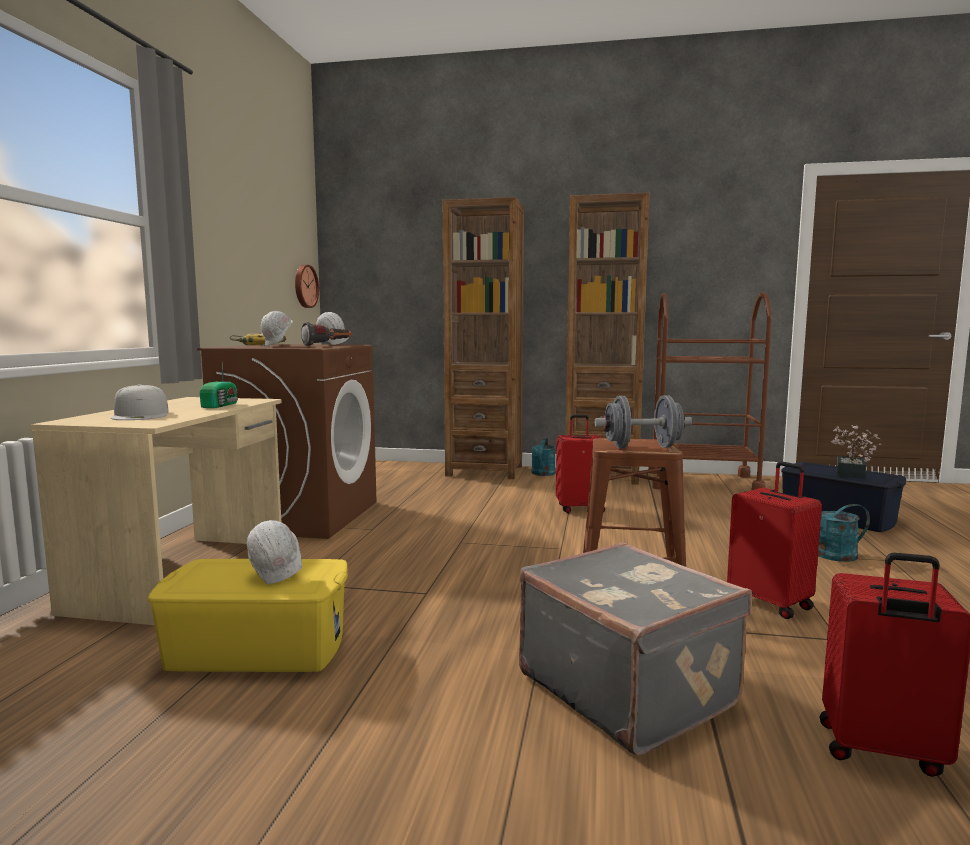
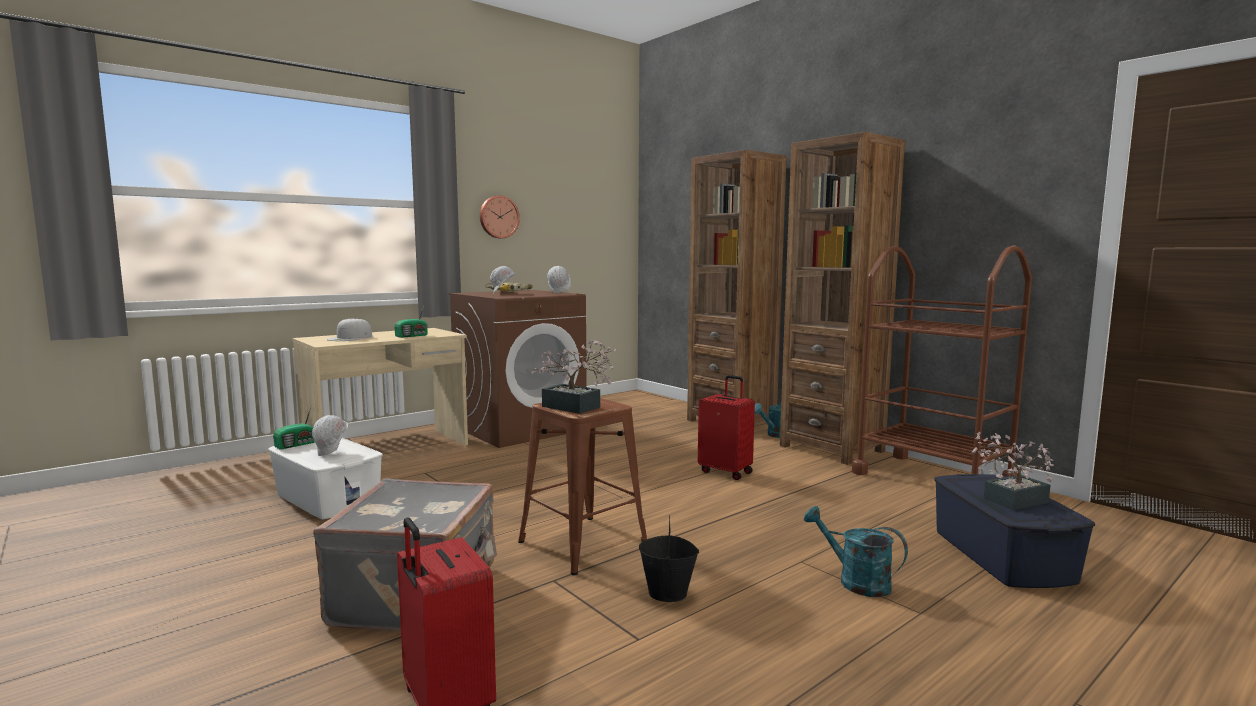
camera: 40 degrees right, 0 degrees up
yellow storage box [148,559,348,672] -> white storage box [268,438,383,519]
wall clock [295,265,319,308] -> wall clock moved to [480,195,520,238]
flashlight [301,322,352,346] -> none
grey dumbbell [595,395,692,448] -> potted plant [531,340,617,414]
red suitcase [727,461,822,619] -> black bucket [639,515,699,602]
none -> radio [273,407,315,450]

